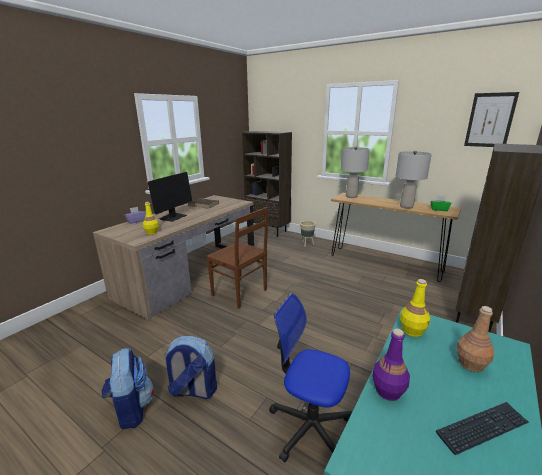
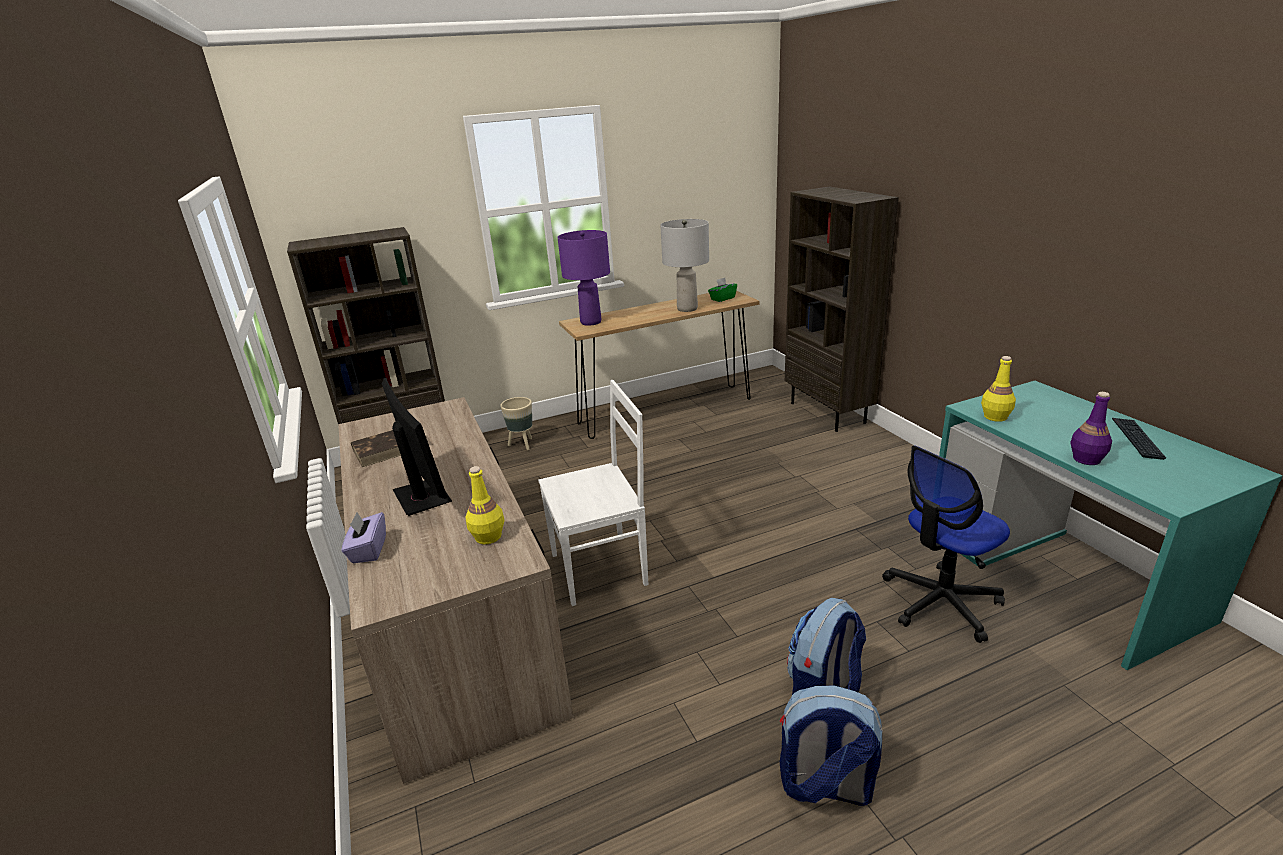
camera: 55 degrees left, 5 degrees up
brown chair [206,207,268,309] -> white chair [538,380,649,606]
grey table lamp [341,147,370,198] -> purple table lamp [557,230,610,326]
brown bottle [456,306,495,372] -> none
picture [464,92,519,147] -> none

